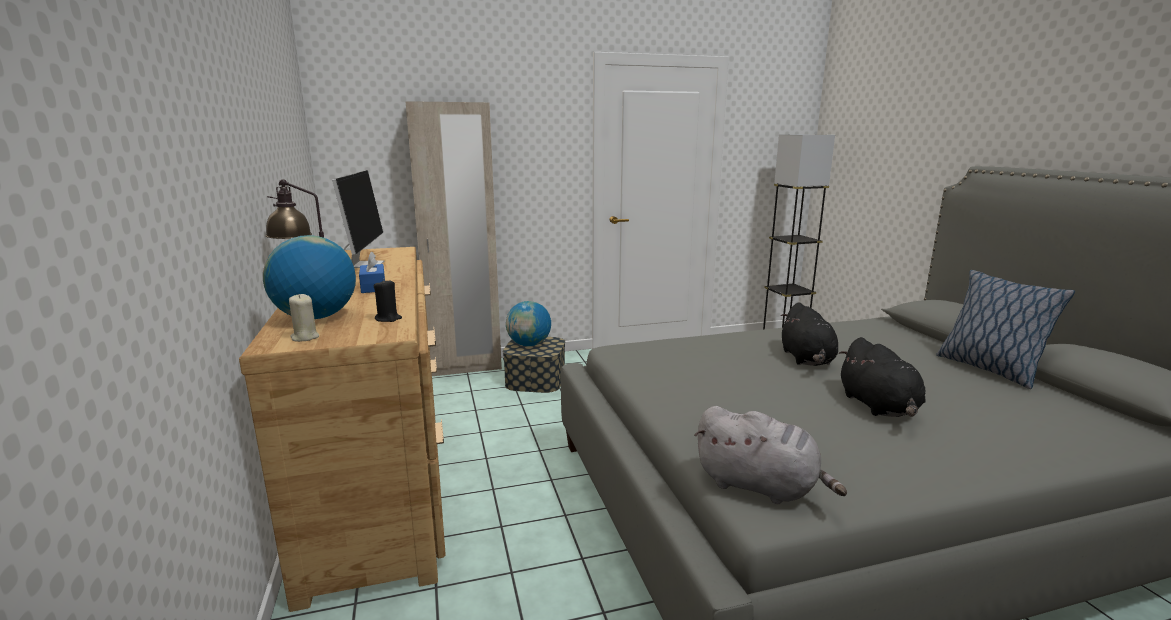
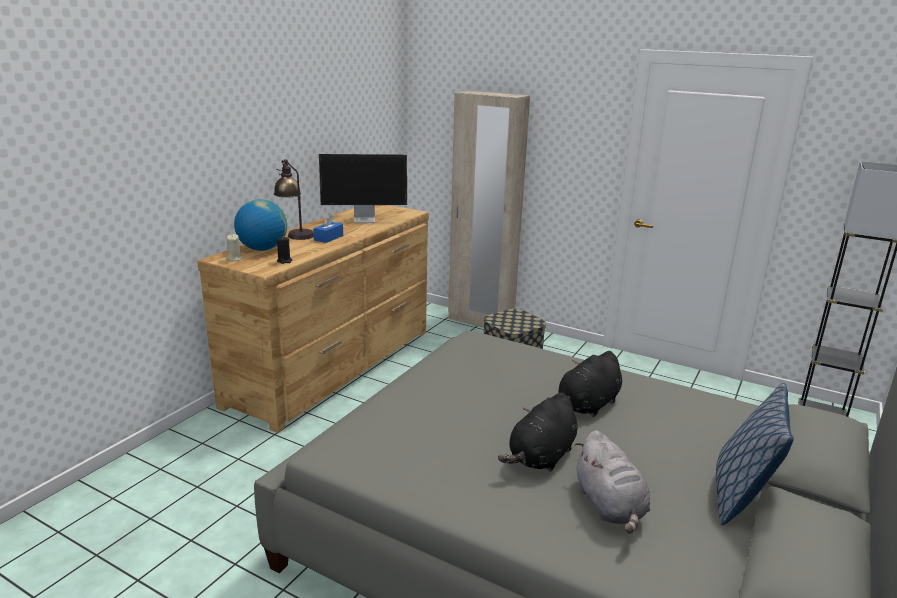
camera: 45 degrees right, 5 degrees up
monitor [332,170,385,268] -> monitor turned 45 degrees clockwise [319,154,407,223]
globe [506,301,551,346] -> none
grey plush toy [694,406,847,504] -> grey plush toy moved to [575,430,650,534]

